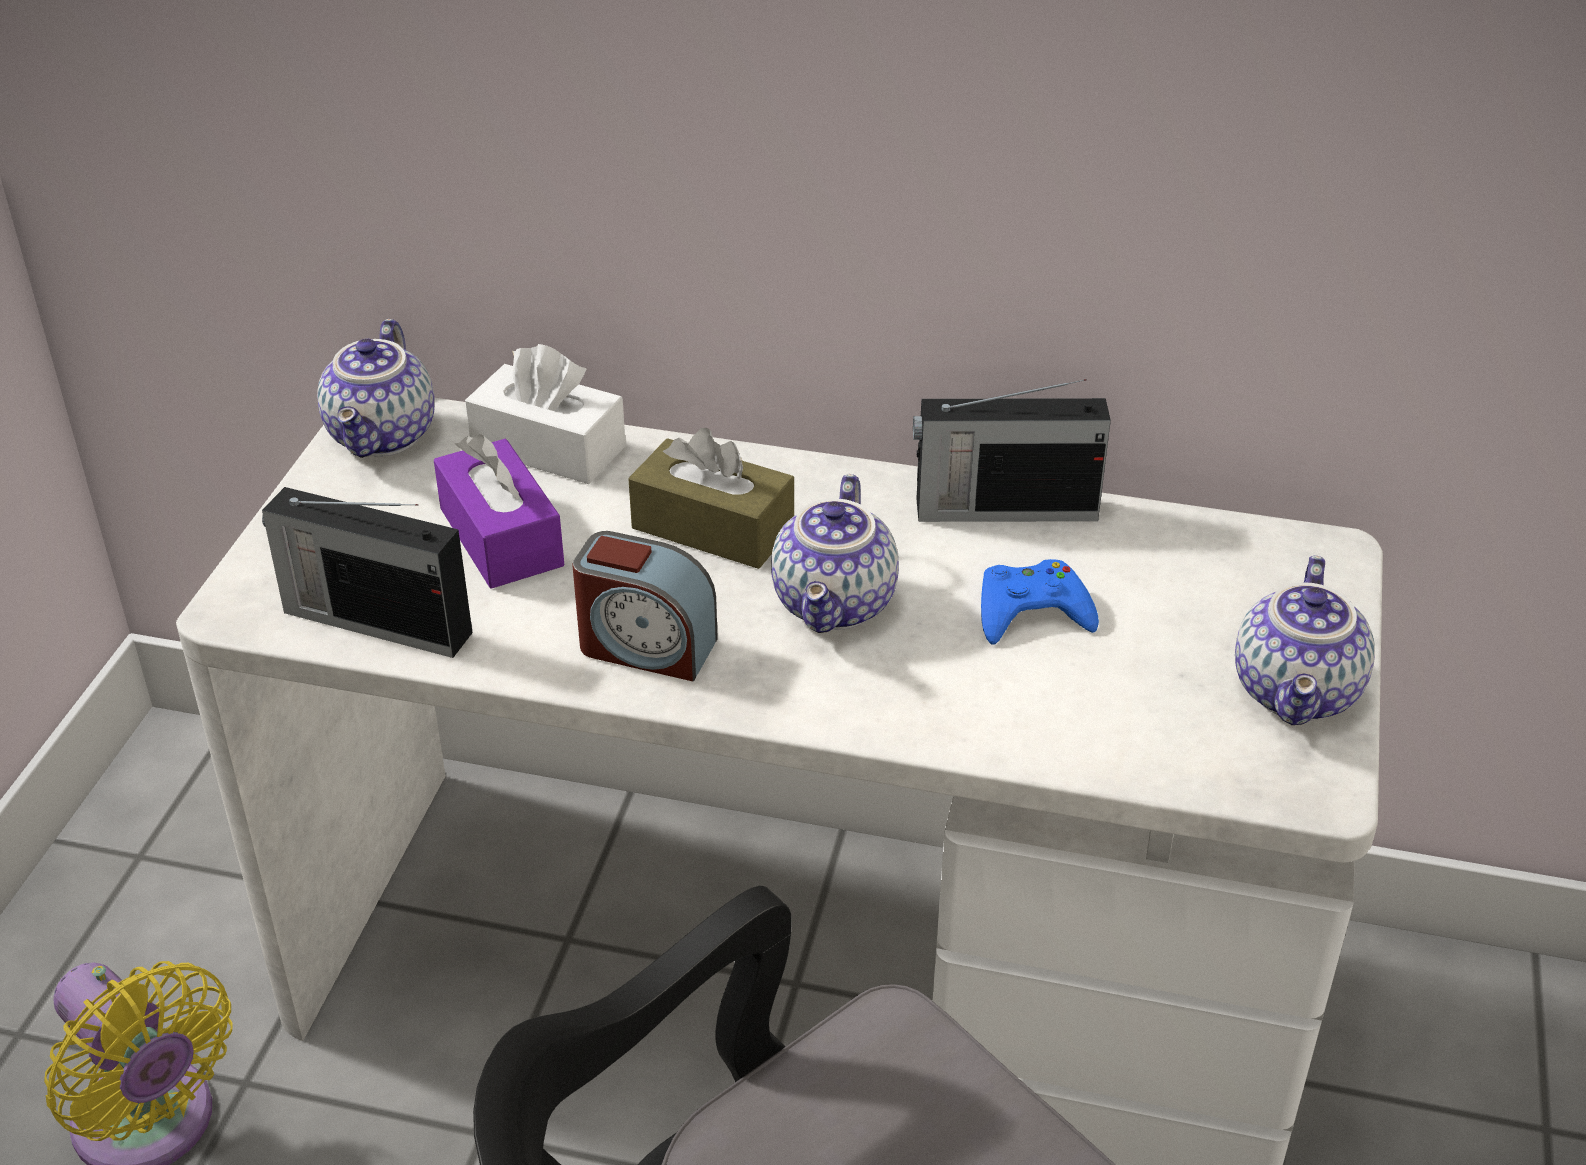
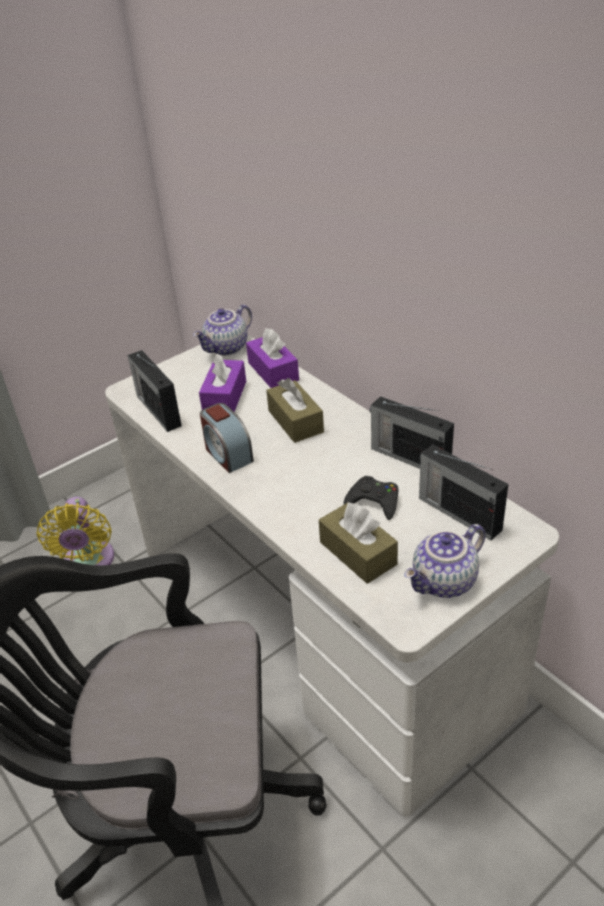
camera: 40 degrees right, 0 degrees up
white tissue box [465,344,626,484] -> purple tissue box [246,328,299,388]
teapot [771,474,899,633] -> none
blue game controller [981,559,1099,645] -> black game controller [343,476,399,520]
none -> brown tissue box [319,501,398,584]
none -> radio [419,445,508,540]

